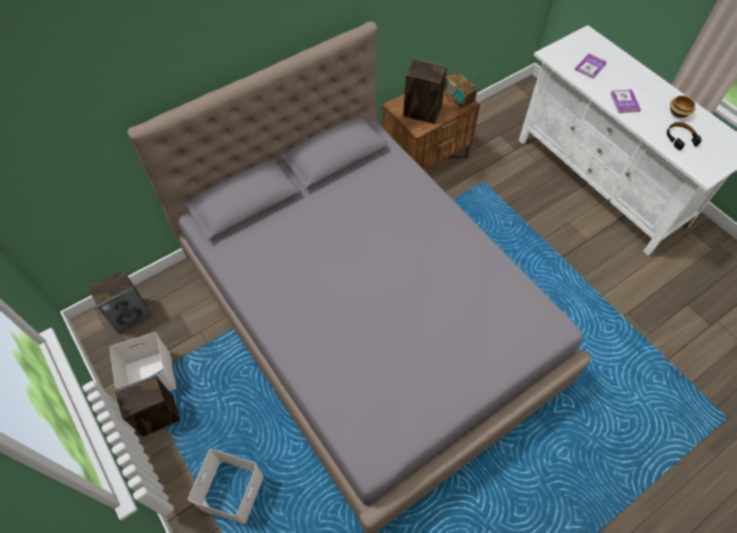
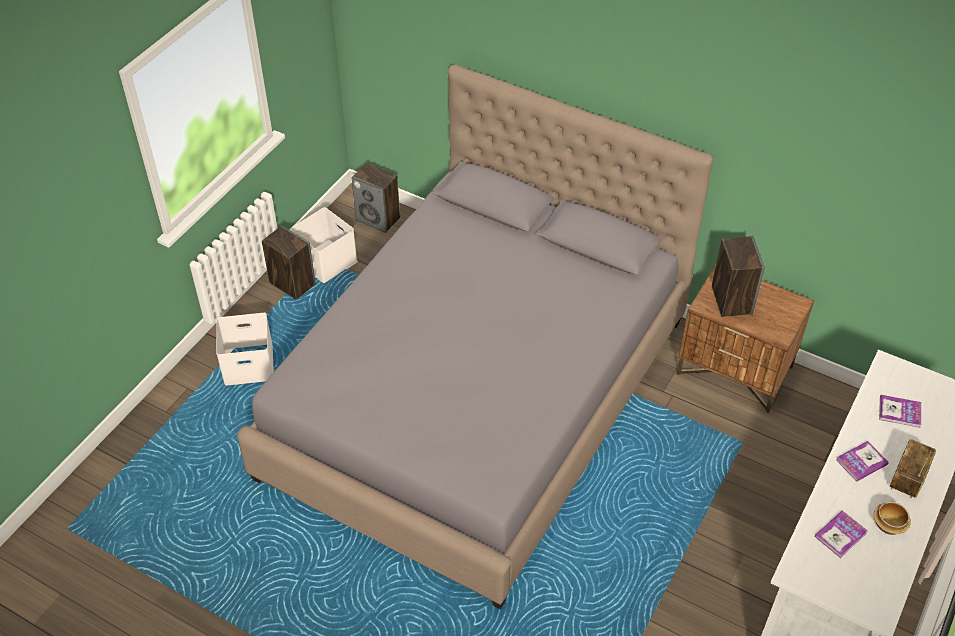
camera: 65 degrees right, 10 degrees down
radio [444,72,477,109] -> radio moved to [889,439,936,498]
black headphones [667,122,702,150] -> book [815,511,868,558]

